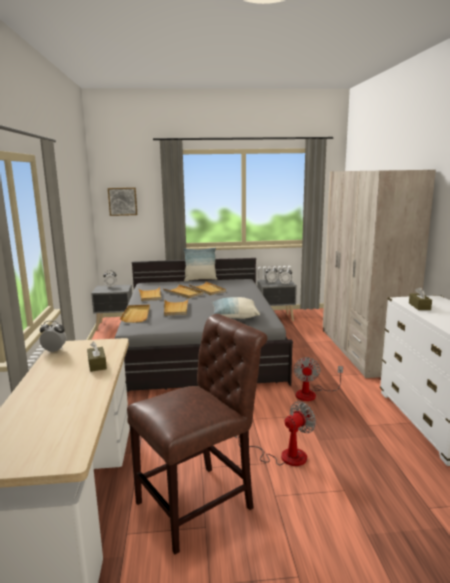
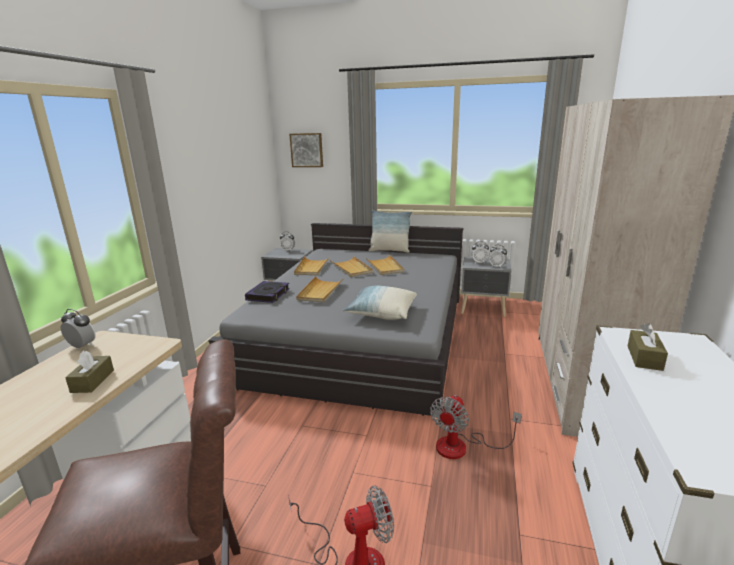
camera: 20 degrees right, 5 degrees up
beige tray [120,305,150,323] -> book [245,281,290,303]

